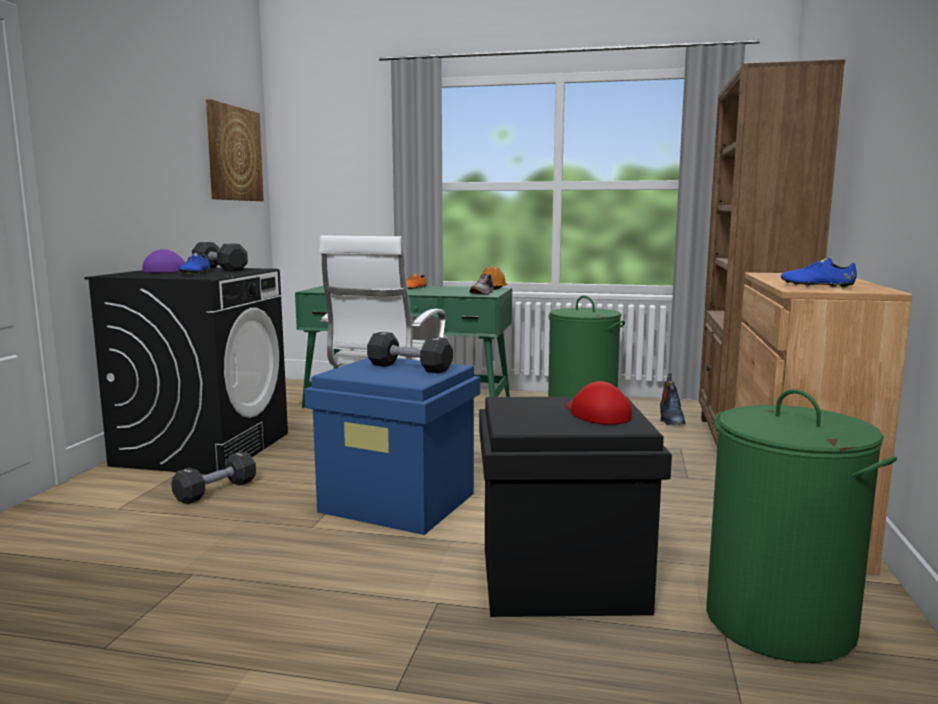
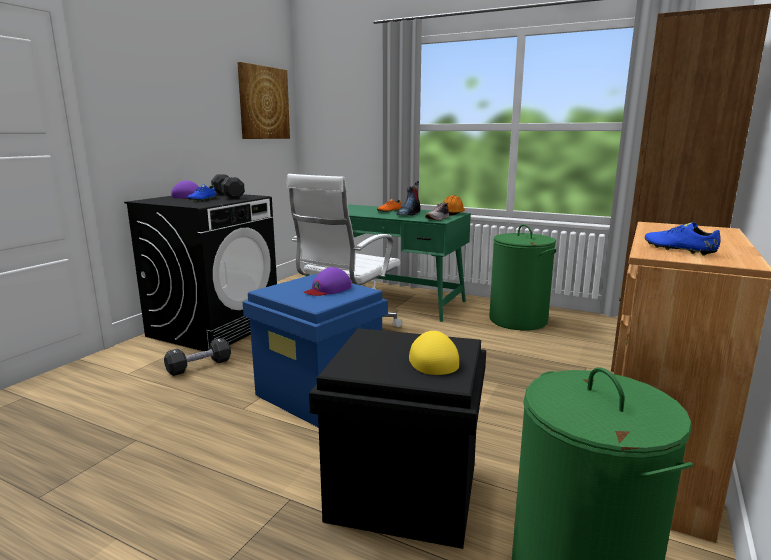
camera: 15 degrees right, 5 degrees up
black dumbbell [367,332,453,374] -> purple cap [304,267,351,296]
red cap [566,381,632,425] -> yellow cap [409,331,459,375]
boot [660,374,685,425] -> boot moved to [397,181,421,216]

